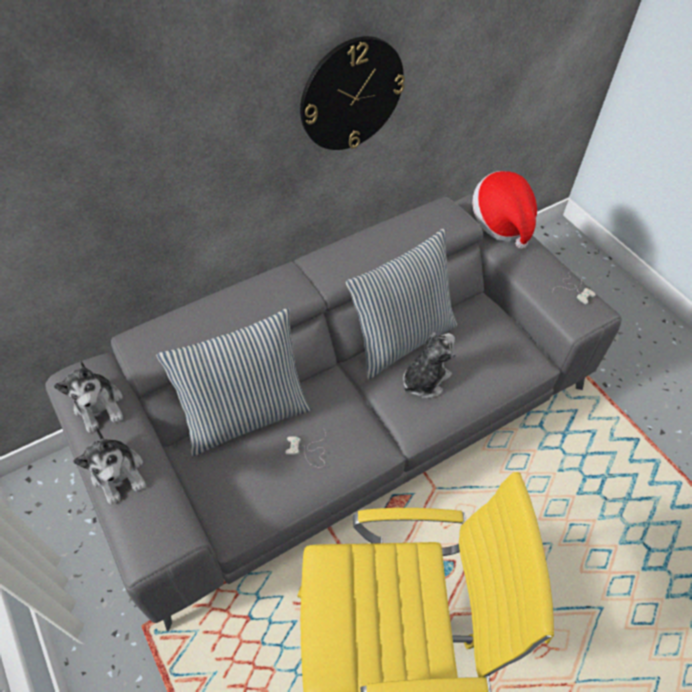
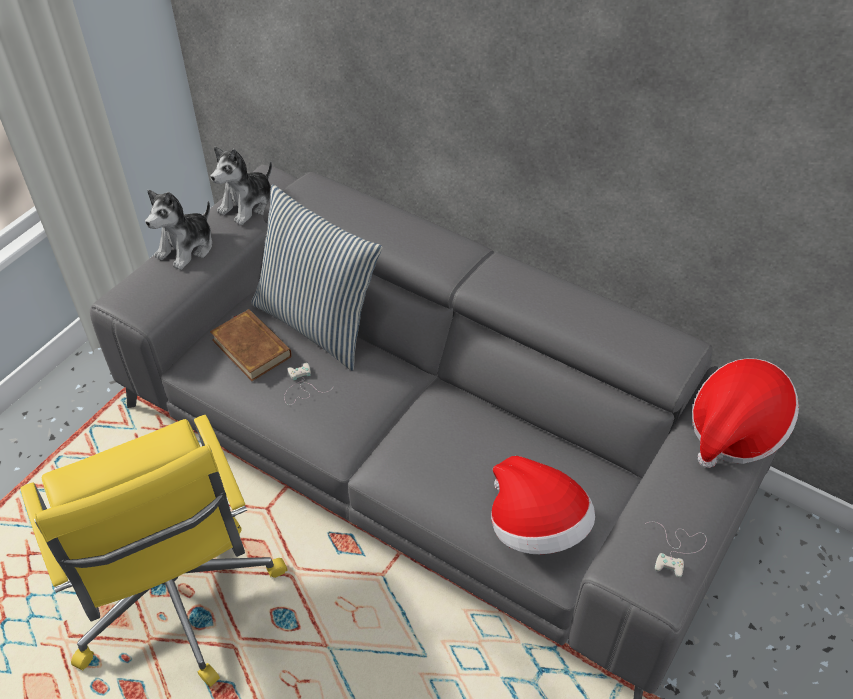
camera: 65 degrees right, 5 degrees down
wall clock [300,36,405,150] -> none
pillow [346,228,457,379] -> none
plush toy [403,333,455,398] -> none
none -> brown book [210,309,292,381]
none -> hat [491,456,595,554]

